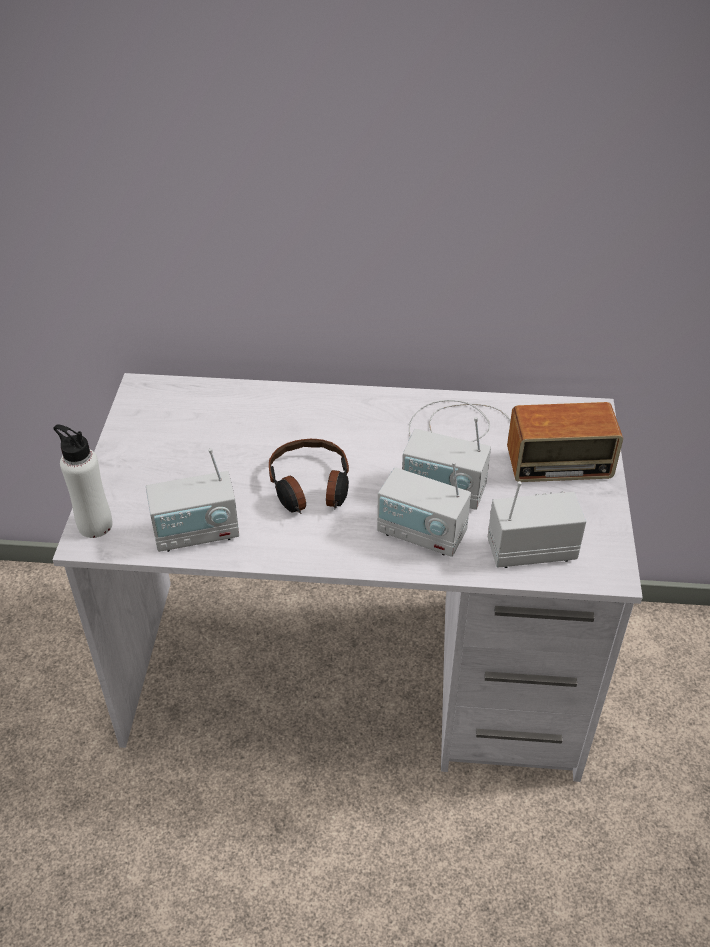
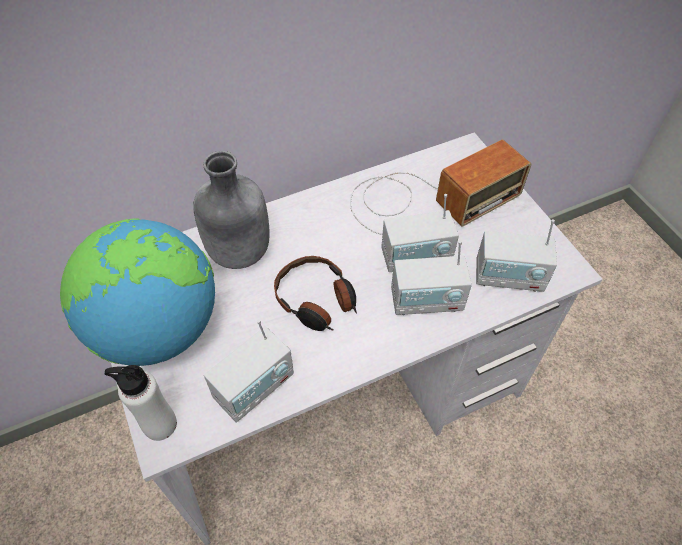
camera: 30 degrees left, 10 degrees up
radio [488,481,586,568] -> radio turned 135 degrees counterclockwise [476,219,557,292]
none -> globe [60,218,215,366]
none -> grey bottle [193,151,269,269]

